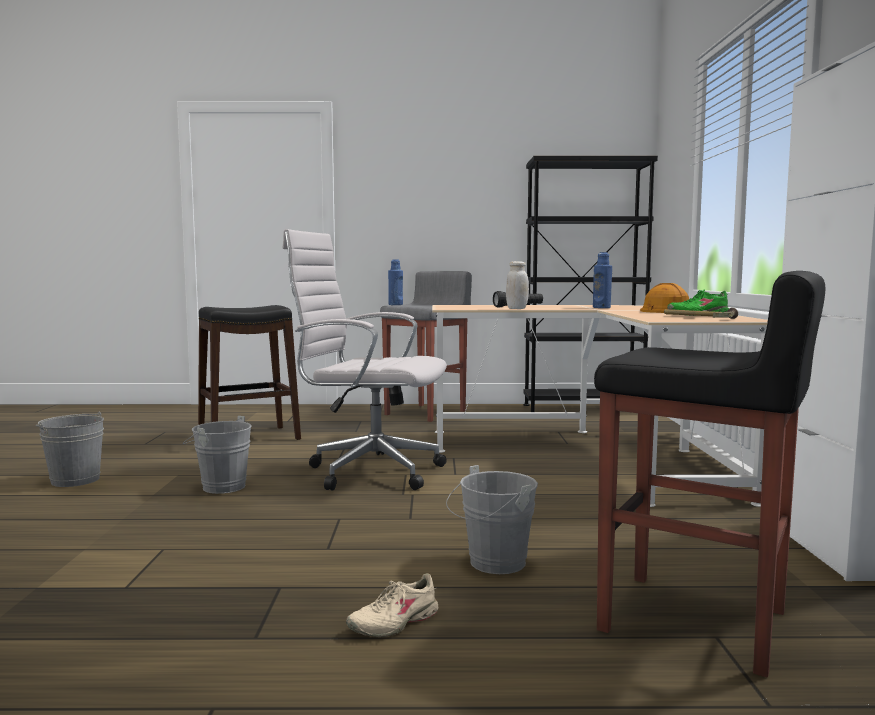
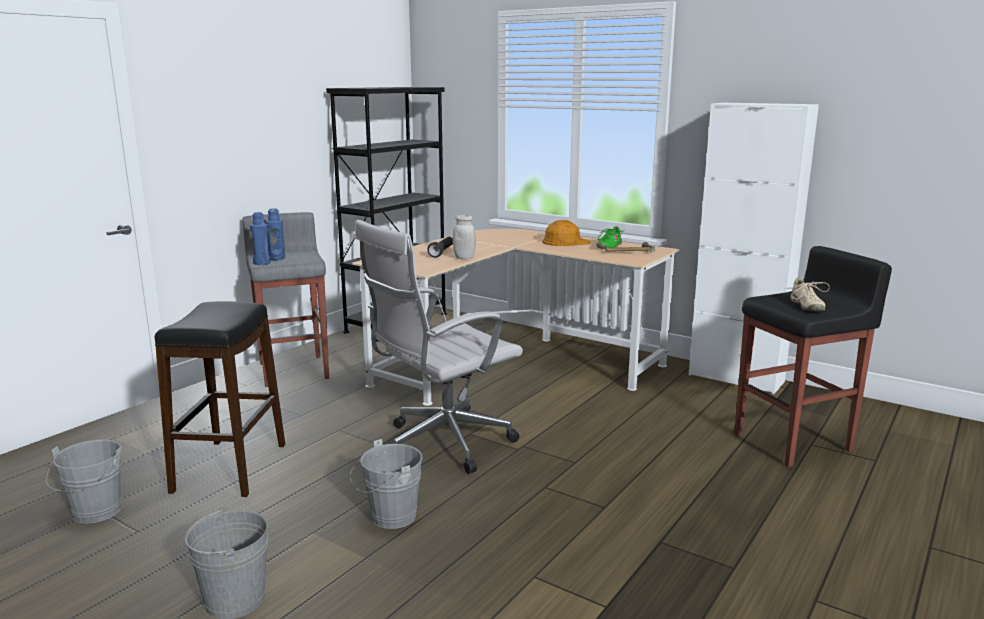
camera: 55 degrees left, 10 degrees up
beige shoe [346,573,438,637] -> beige shoe moved to [786,277,830,311]
grey bucket [446,465,538,574] -> grey bucket moved to [46,439,122,524]
blue bottle [593,252,612,308] -> blue bottle moved to [266,208,285,260]

